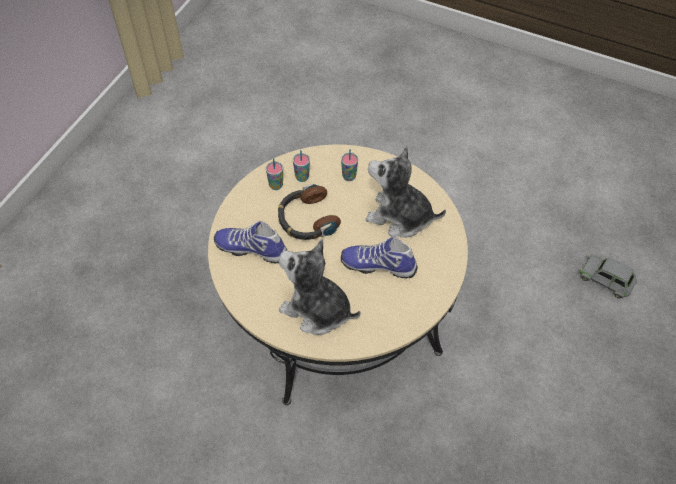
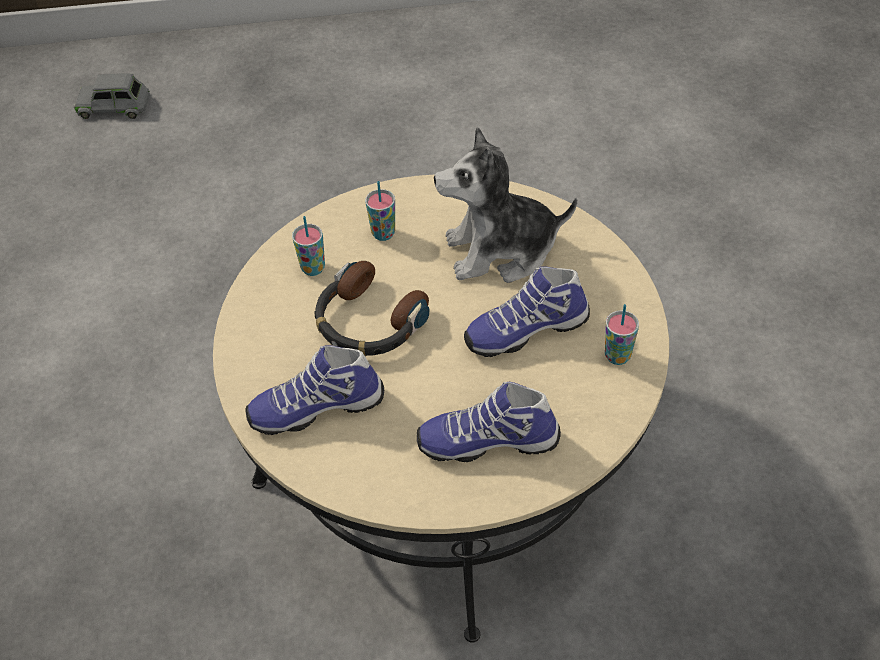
camera: 30 degrees left, 5 degrees down
cup [266,158,283,190] -> cup moved to [605,304,639,365]
plush toy [279,239,361,335] -> shoe [417,382,561,462]
grey toy car [579,254,637,299] -> grey toy car moved to [74,73,150,119]

